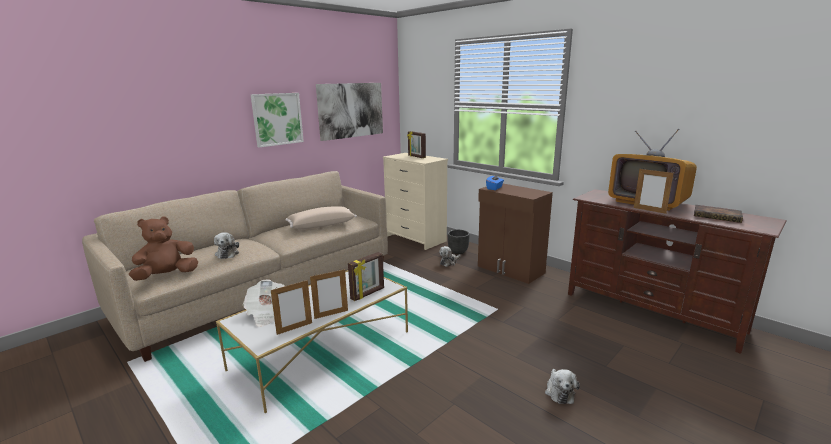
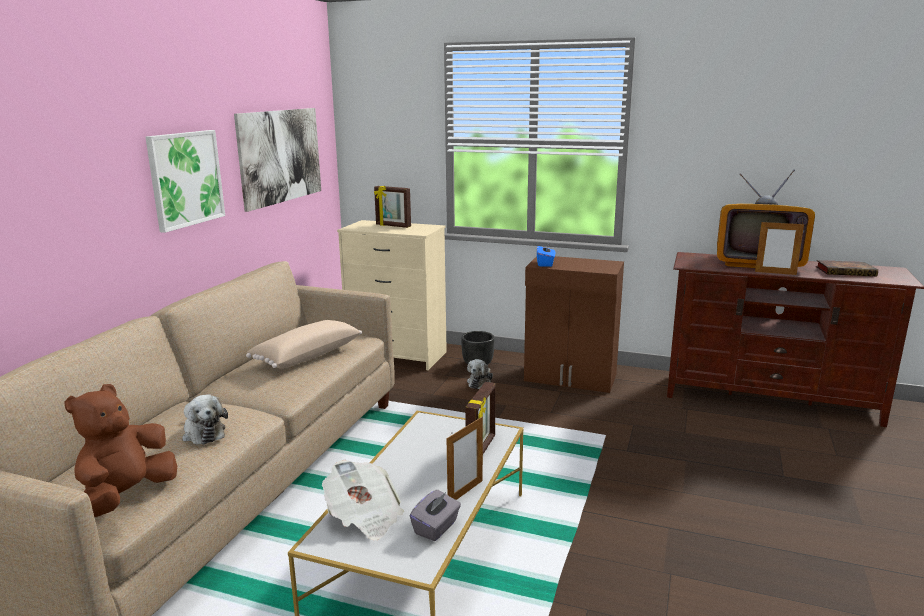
camera: 25 degrees left, 0 degrees up
picture frame [271,280,312,335] -> grey tissue box [410,490,461,541]
plush toy [545,369,580,404] -> none

